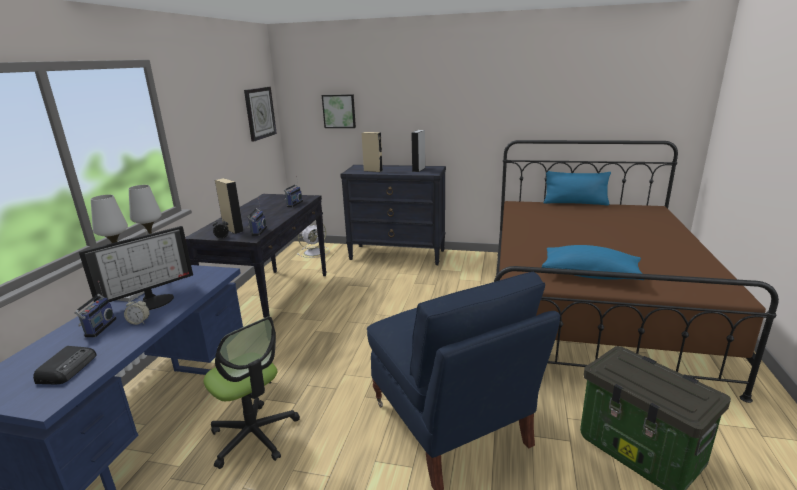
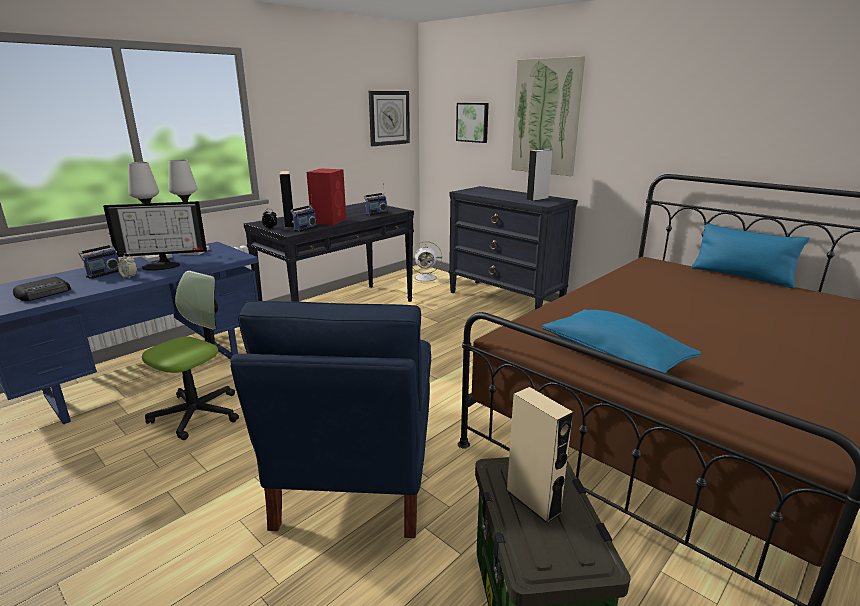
camera: 30 degrees right, 0 degrees up
office chair [204,317,300,469] -> office chair turned 135 degrees counterclockwise [142,270,239,440]
beige speaker [362,132,383,172] -> beige speaker moved to [506,387,573,523]
none -> red speaker [307,168,346,225]
none -> picture [511,56,585,176]

